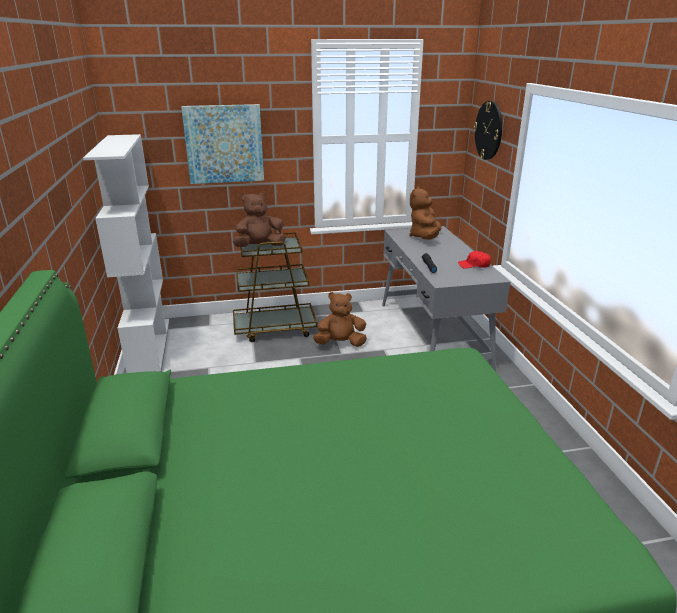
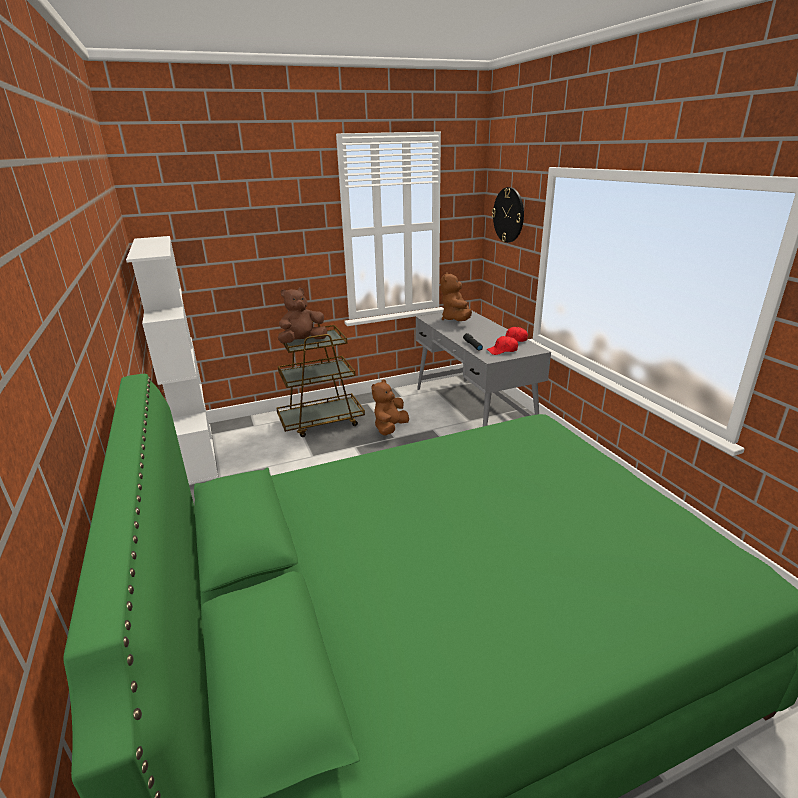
camera: 10 degrees left, 0 degrees up
picture [181,104,264,184] -> none
brown plush toy [313,292,367,347] -> brown plush toy turned 45 degrees counterclockwise [372,379,409,435]
none -> red cap [487,336,518,355]

